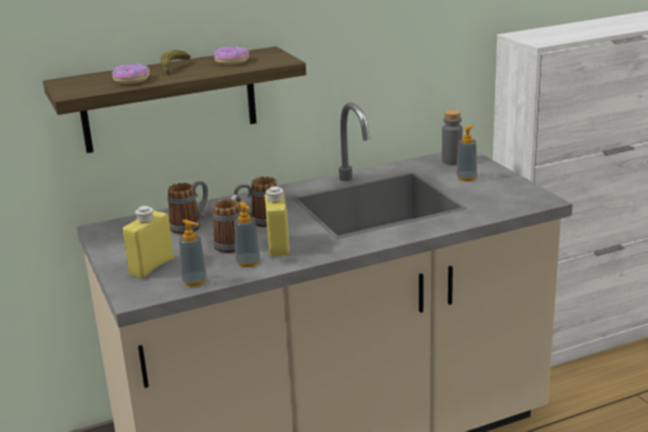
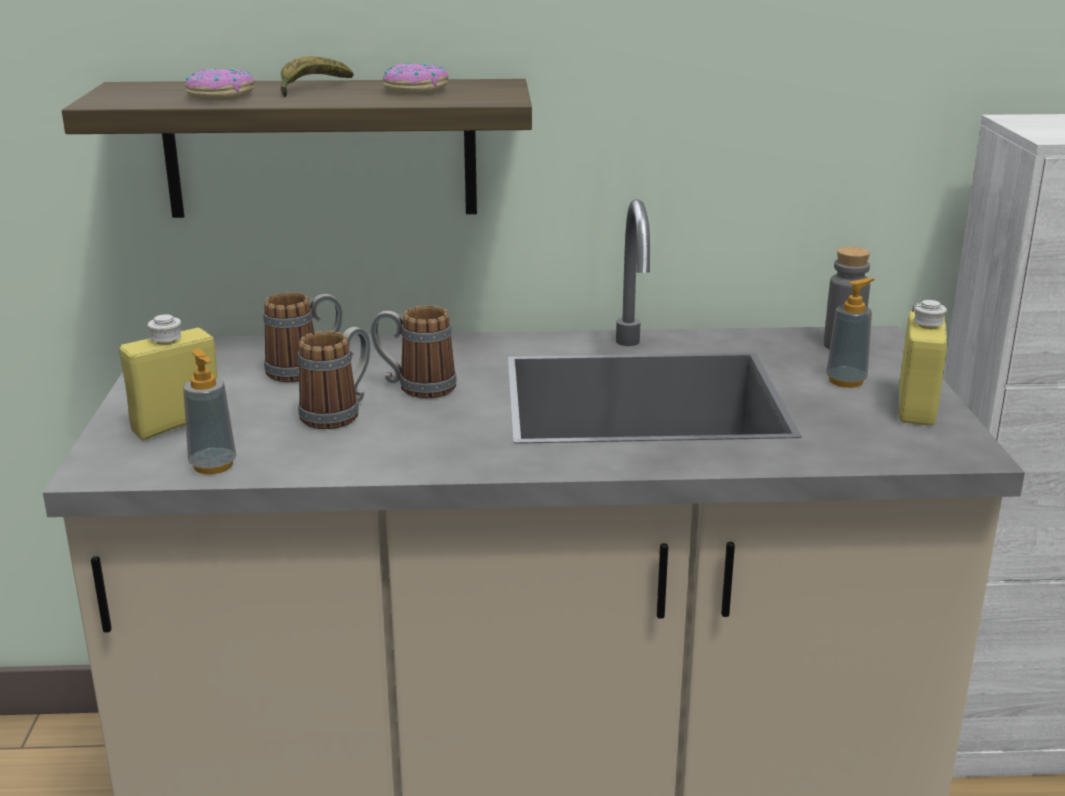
camera: 20 degrees right, 0 degrees up
soap dispenser [234,202,260,267] -> none
yellow bottle [265,186,290,256] -> yellow bottle moved to [899,300,947,426]

